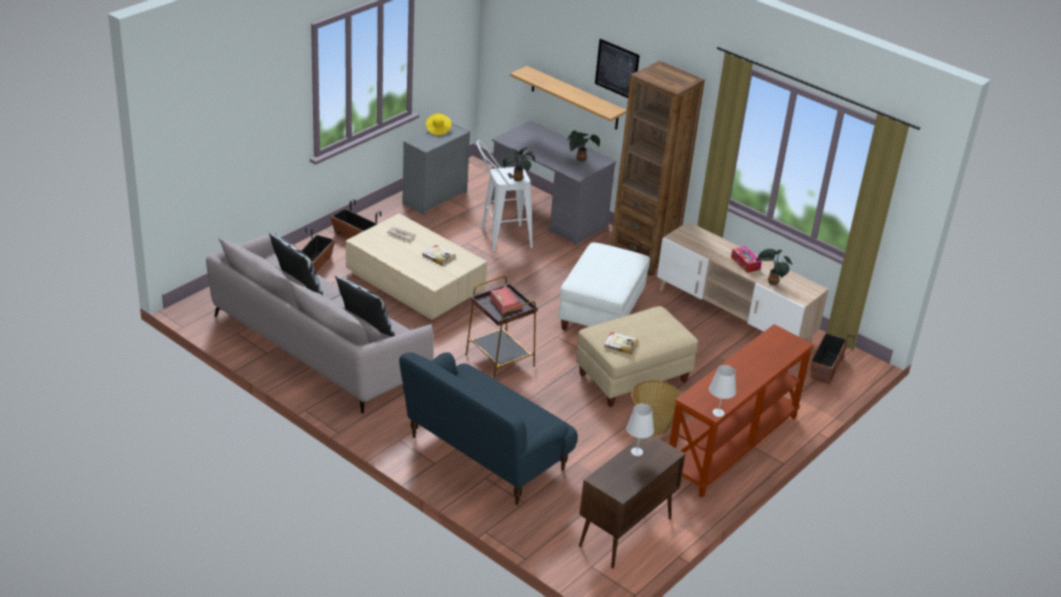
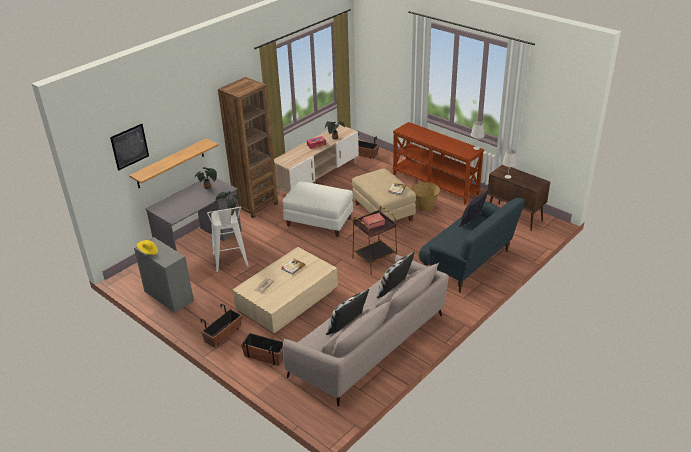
camera: 85 degrees left, 0 degrees up
picture [595,39,640,98] -> picture moved to [110,124,149,171]
none -> pillow [459,190,488,227]

